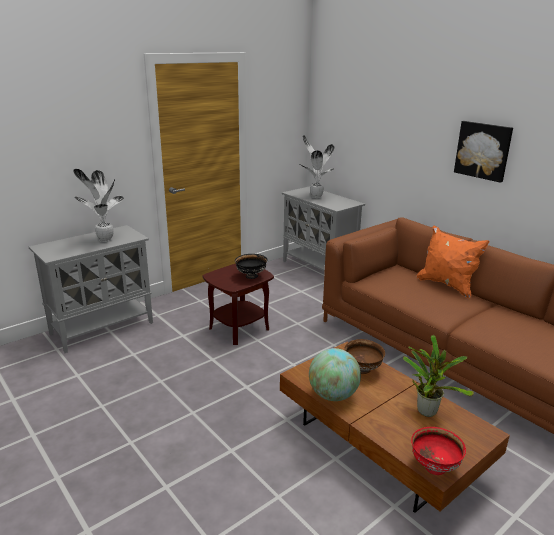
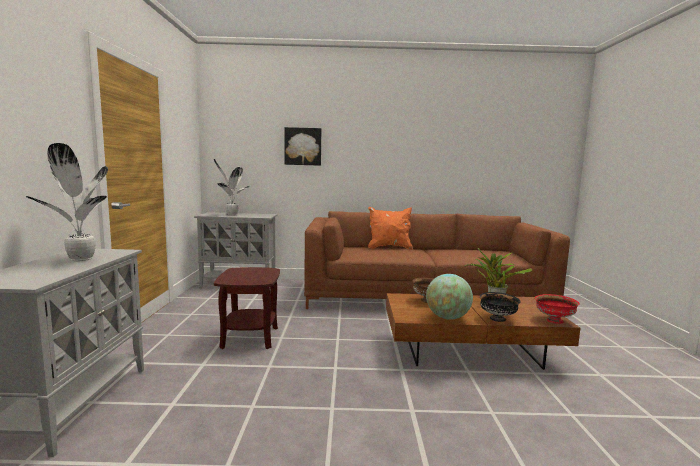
camera: 50 degrees left, 15 degrees down
black bowl [235,254,267,279] -> black bowl moved to [480,292,520,322]
picture [454,121,513,183] -> picture moved to [285,127,321,166]

